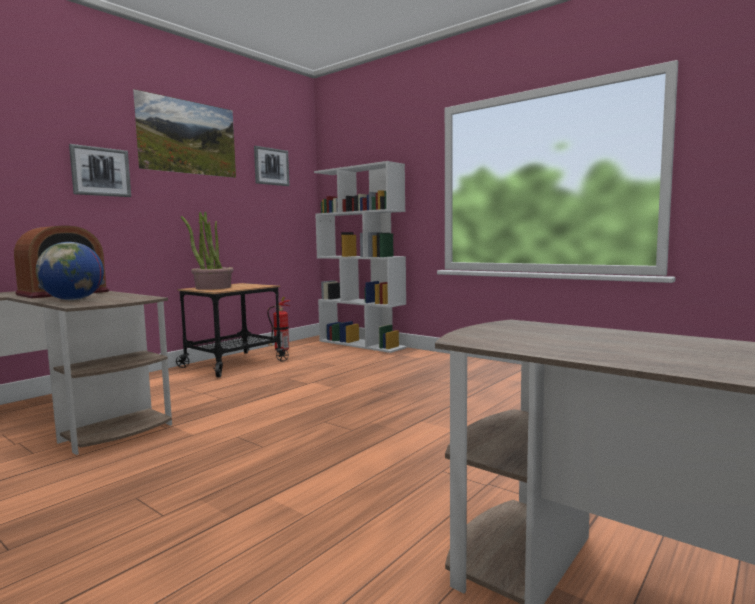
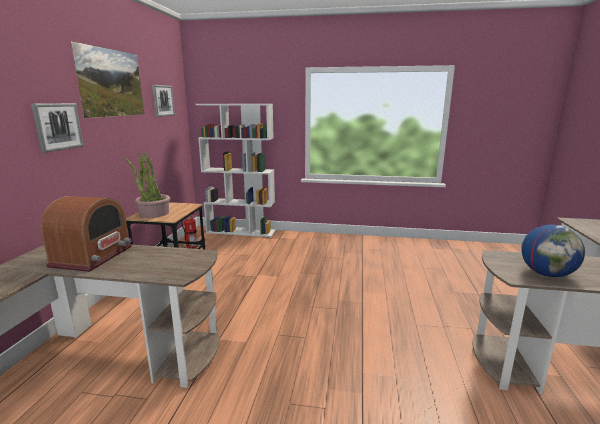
camera: 30 degrees left, 10 degrees up
globe [36,242,104,300] -> globe moved to [521,225,585,277]

